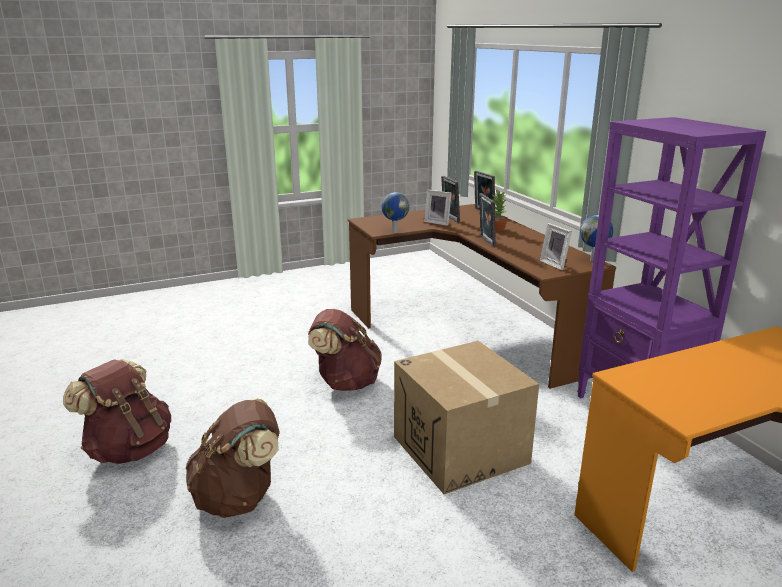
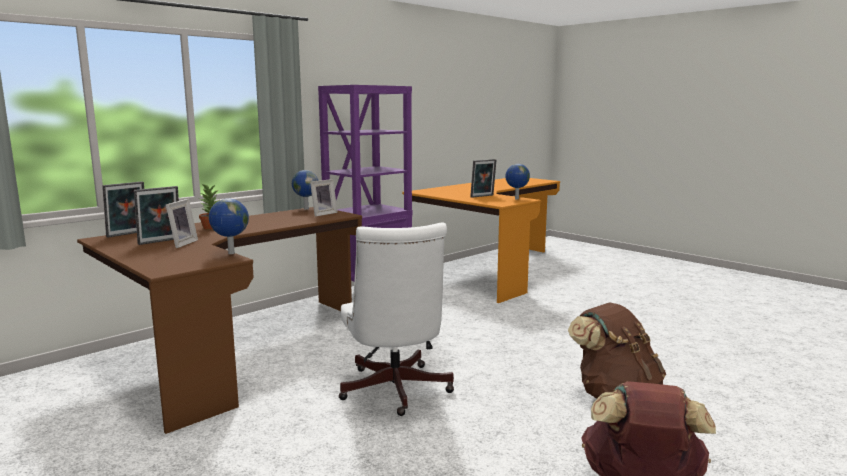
camera: 110 degrees left, 10 degrees down
brown backpack [308,309,382,391] -> white office chair [339,223,454,416]
cardboard box [394,341,539,494] -> none
picture frame [479,193,496,246] -> picture frame moved to [470,159,497,198]
none -> globe [505,164,530,200]

